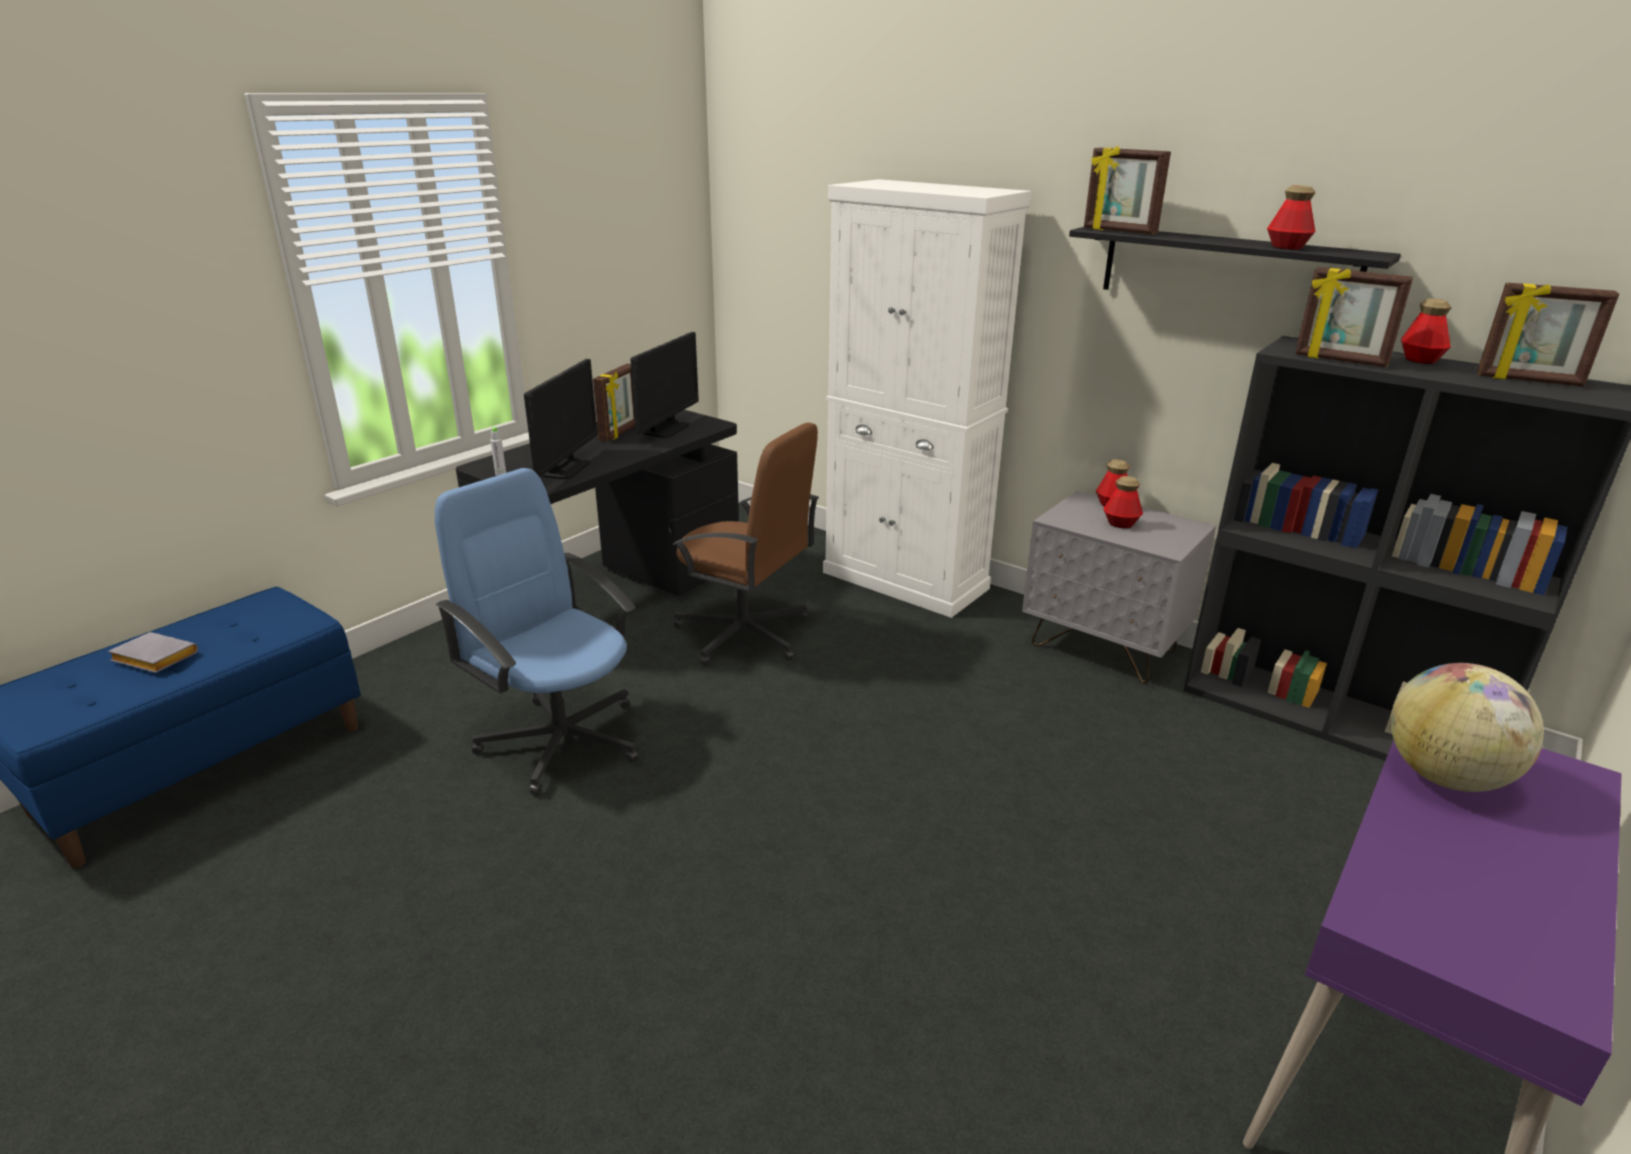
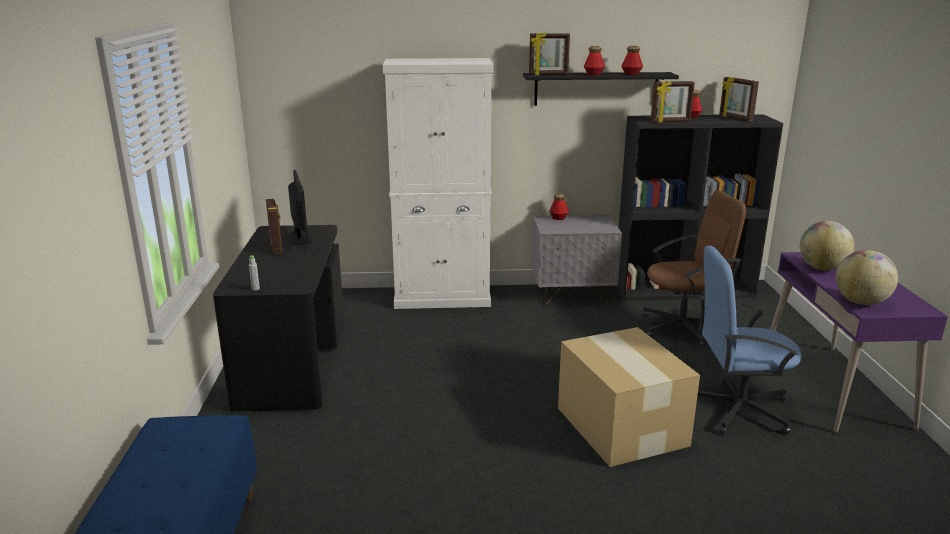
camera: 40 degrees left, 5 degrees down
grey book [108,632,198,673] -> none
blue office chair [435,468,637,796] -> blue office chair moved to [698,246,802,435]
monitor [524,359,598,479] -> none
brown office chair [673,423,819,666] -> brown office chair moved to [642,190,746,347]
bottle [1103,476,1143,528] -> bottle moved to [584,46,605,76]
picture frame [1477,283,1619,387] -> picture frame turned 75 degrees clockwise [719,77,759,121]
none -> cardboard box [558,327,700,467]
none -> globe [836,250,898,305]

